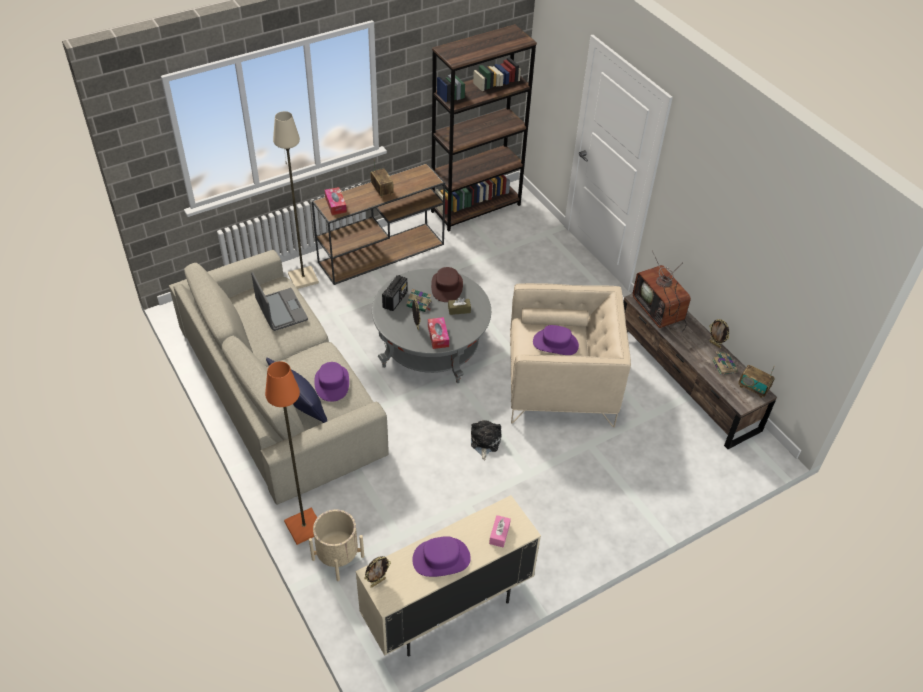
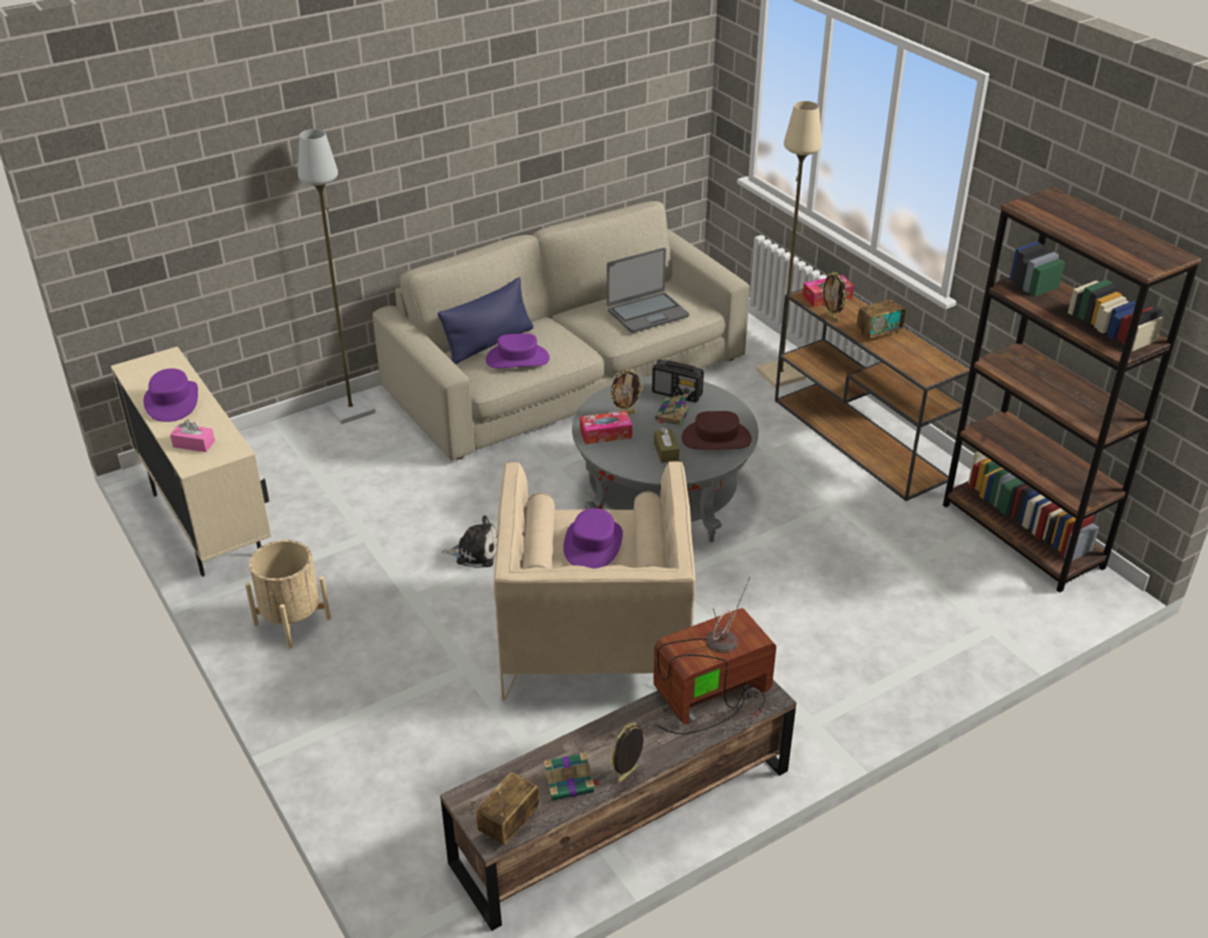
camera: 90 degrees right, 10 degrees down
orange floor lamp [265,361,317,545] -> grey floor lamp [298,129,376,424]
beige planter [309,509,364,581] -> beige planter moved to [245,540,331,648]
picture frame [364,556,391,588] -> picture frame moved to [821,272,847,322]

